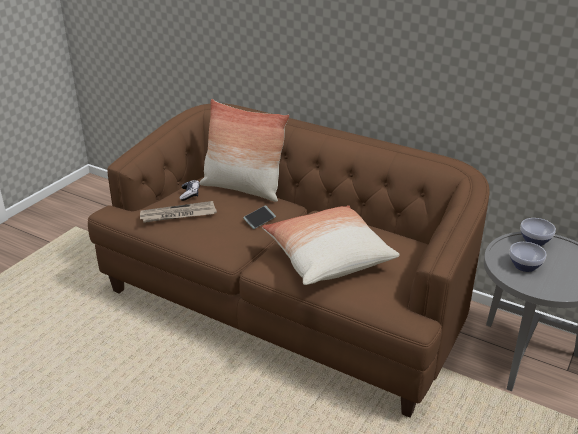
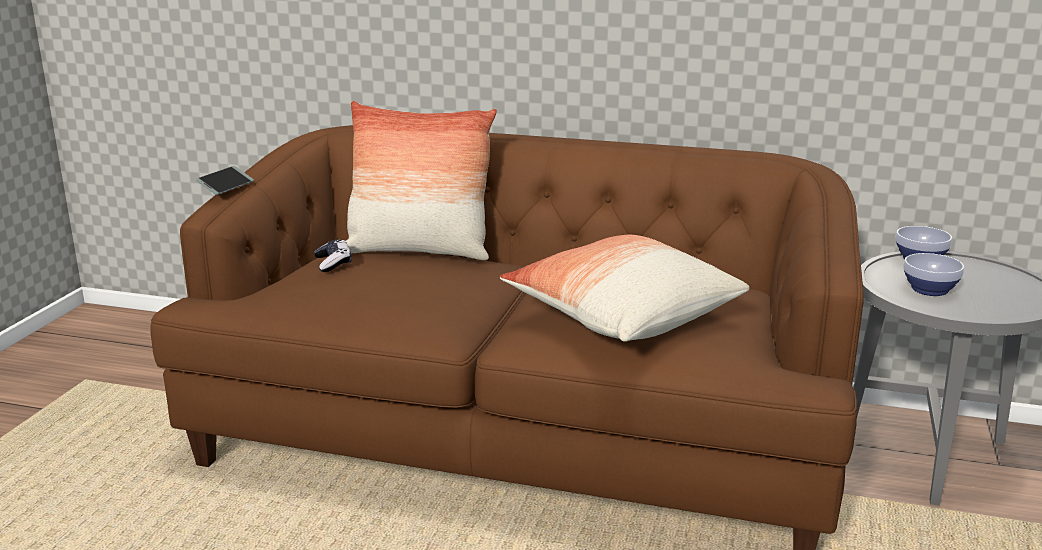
camera: 15 degrees left, 10 degrees down
newspaper [140,201,217,223] -> none
phone [243,205,276,229] -> phone moved to [196,166,254,195]

